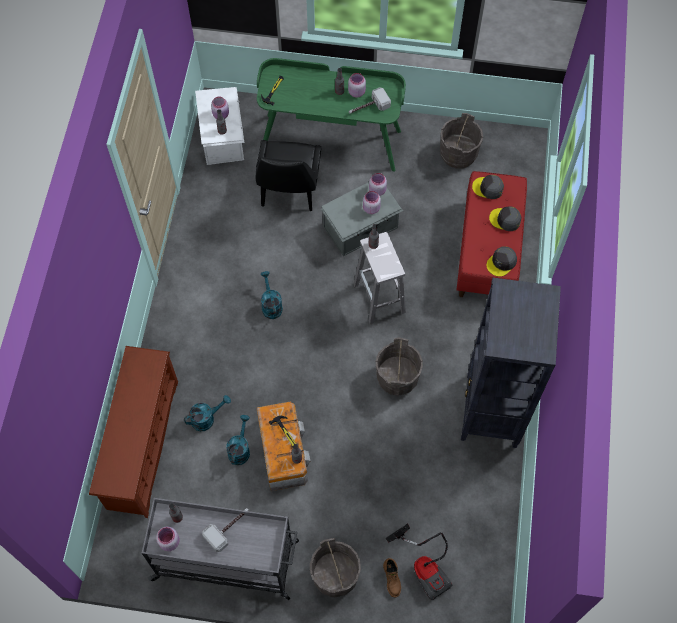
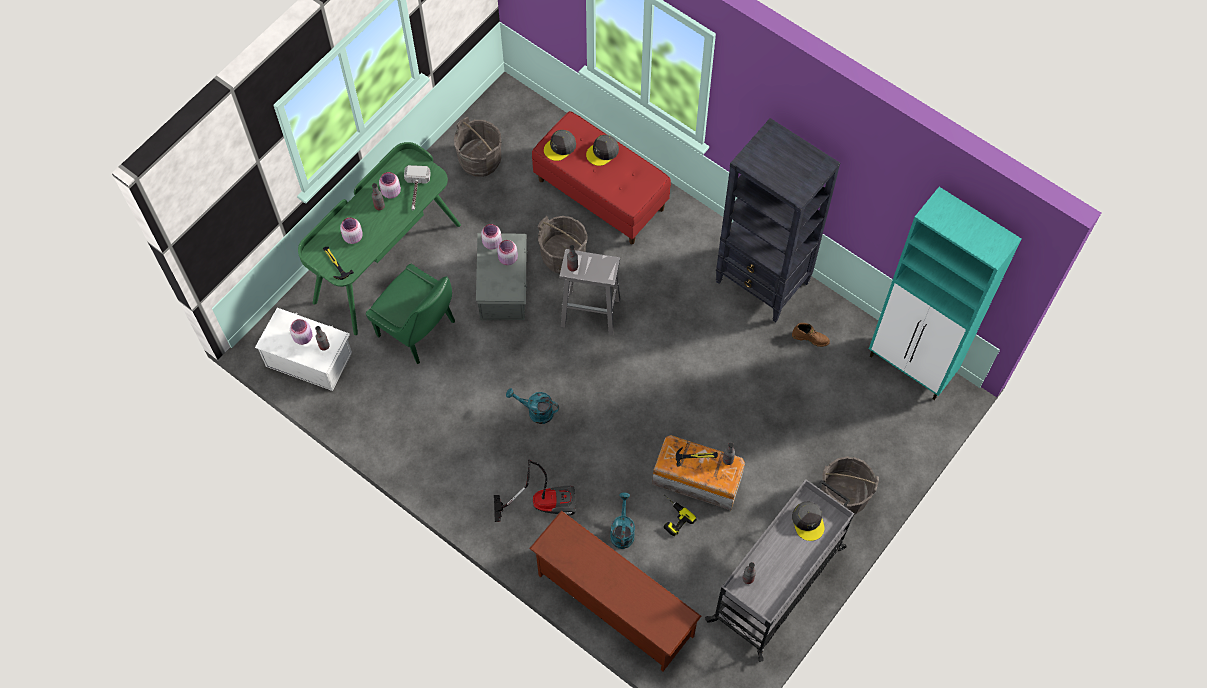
camera: 60 degrees left, 0 degrees up
pink jar [156,526,180,551] -> pink jar moved to [340,217,363,244]
hammer [202,508,249,552] -> none
turquoise watering can [226,415,250,465] -> power drill [664,495,697,536]
black chair [256,140,322,211] -> green chair [366,264,455,364]
grey bucket [376,337,423,396] -> grey bucket moved to [538,216,587,273]
brown boot [383,558,401,597] -> brown boot moved to [792,323,830,347]
vacuum cleaner [385,524,452,600] -> vacuum cleaner moved to [494,459,576,522]
grey cap [486,246,517,277] -> grey cap moved to [792,502,825,541]
none -> turquoise cabinet [869,187,1022,400]

